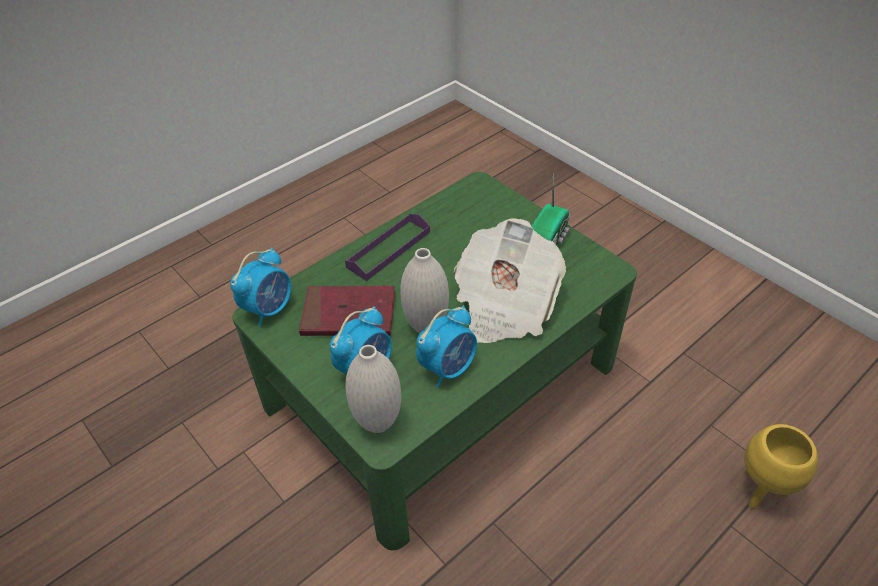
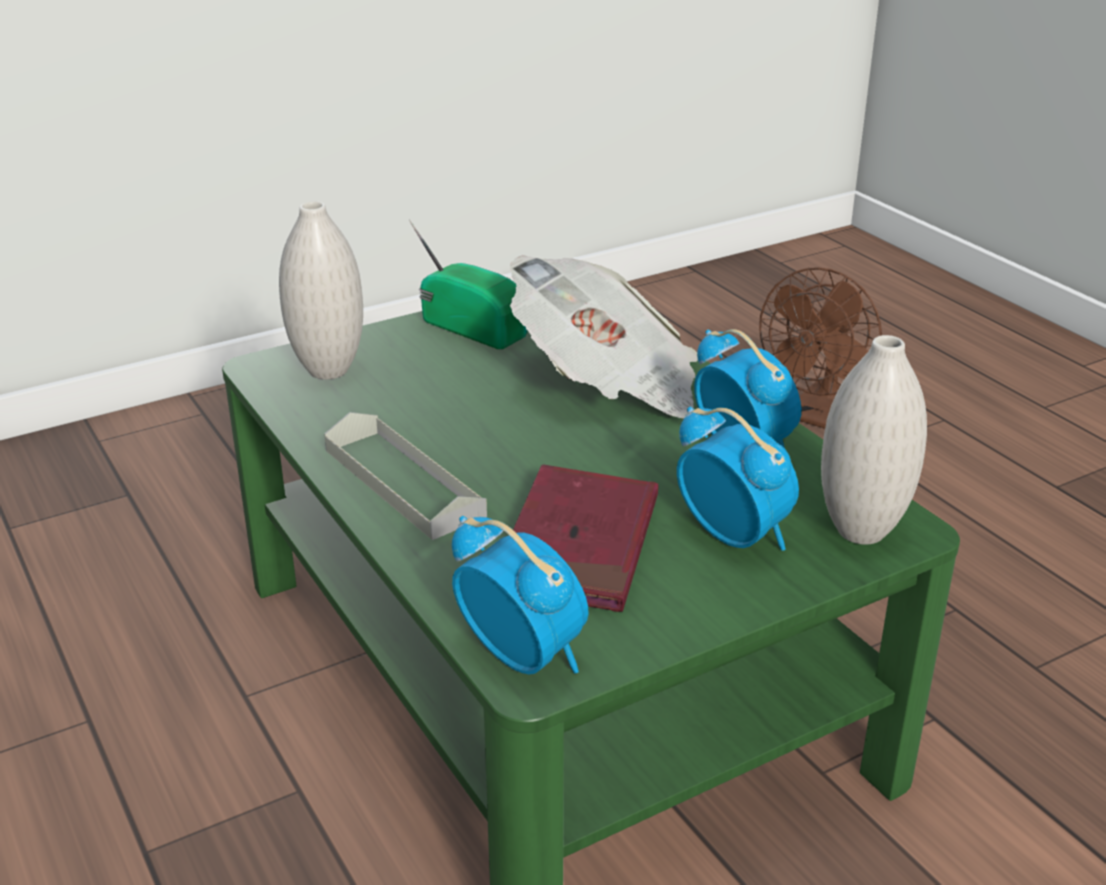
camera: 80 degrees left, 15 degrees down
purple tray [345,214,430,281] -> grey tray [324,412,487,540]
white vase [400,248,449,333] -> white vase moved to [279,201,363,380]
yellow planter [744,424,818,509] -> brown fan [759,267,882,429]

